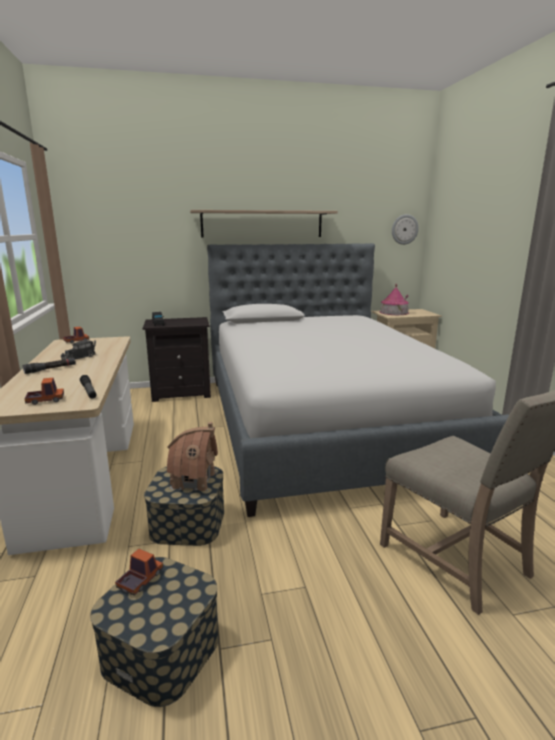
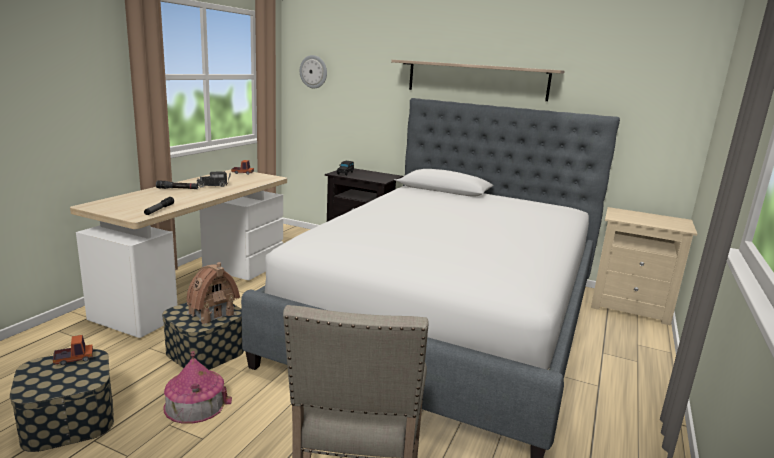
camera: 35 degrees right, 0 degrees up
toy truck [25,378,64,405] -> none
toy house [379,284,409,315] -> toy house moved to [164,351,232,424]
wall clock [392,214,419,245] -> wall clock moved to [300,55,327,88]

